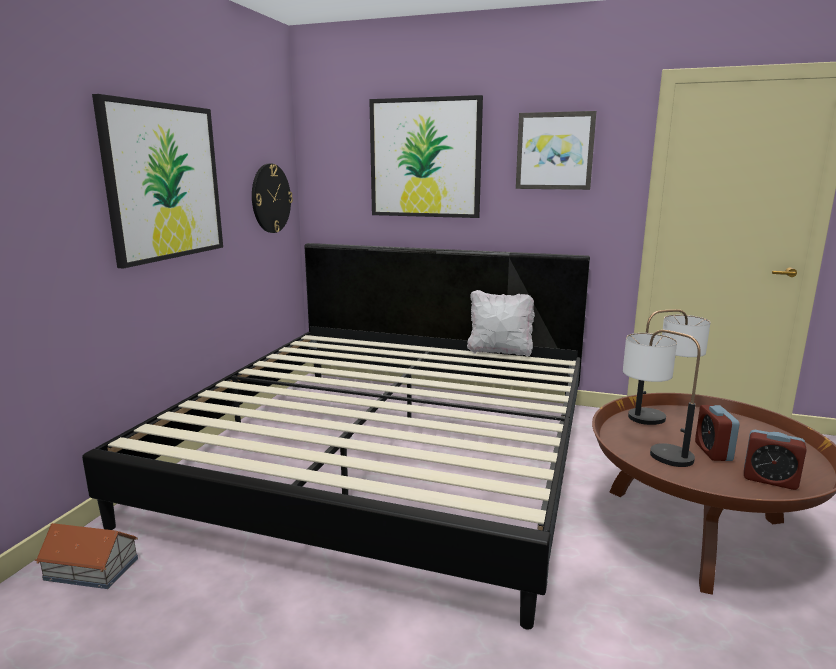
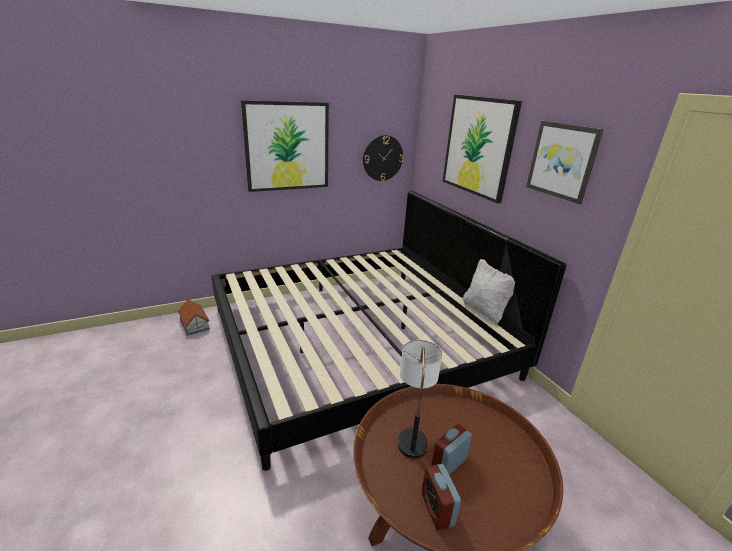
camera: 45 degrees right, 10 degrees up
table lamp [628,309,710,425] -> none

